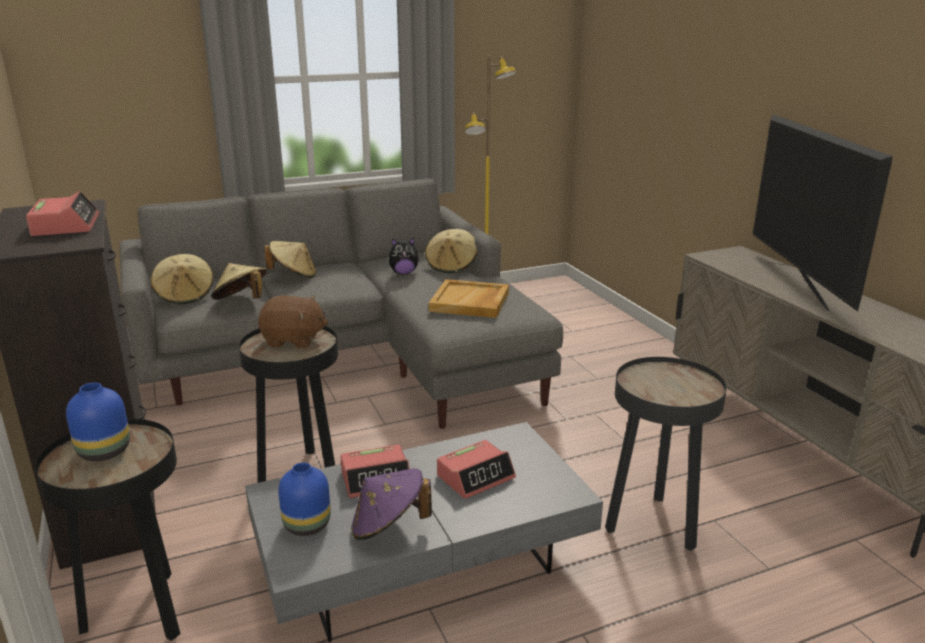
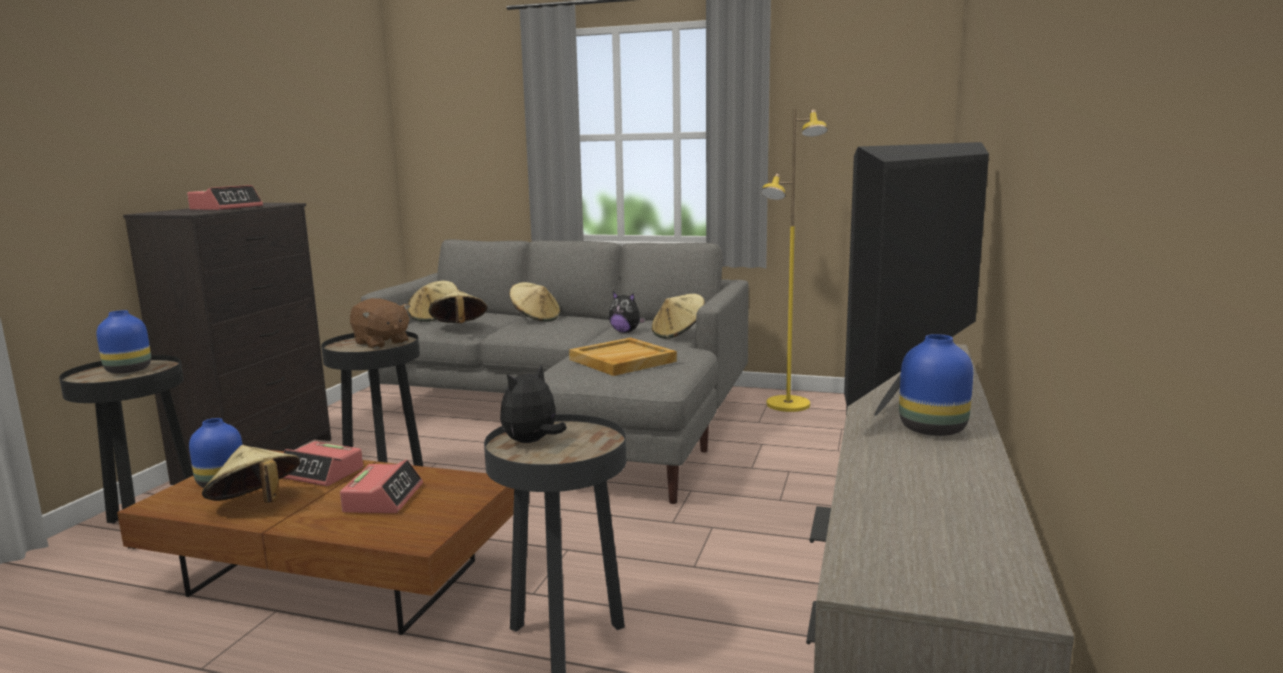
camera: 40 degrees right, 10 degrees down
grey coffee table [245,422,603,642] -> brown coffee table [117,449,514,635]
purple hat [351,468,432,540] -> beige hat [202,445,300,503]
alarm clock [437,440,516,499] -> alarm clock turned 90 degrees counterclockwise [340,460,423,513]
none -> plush toy [500,365,567,443]
none -> blue vase [899,334,973,436]

